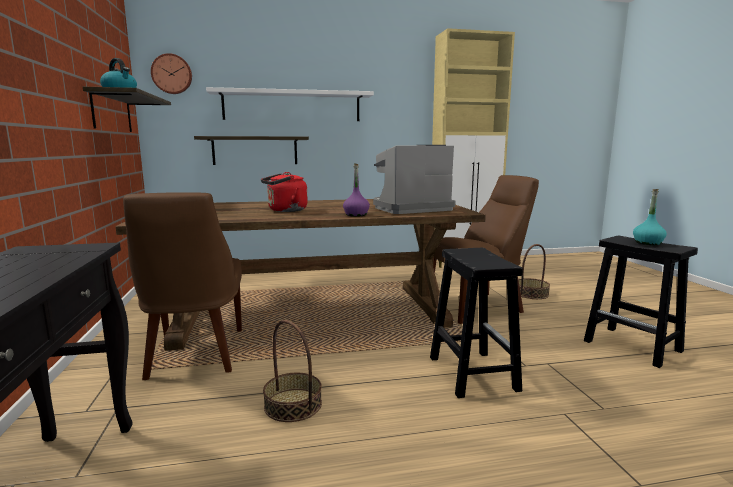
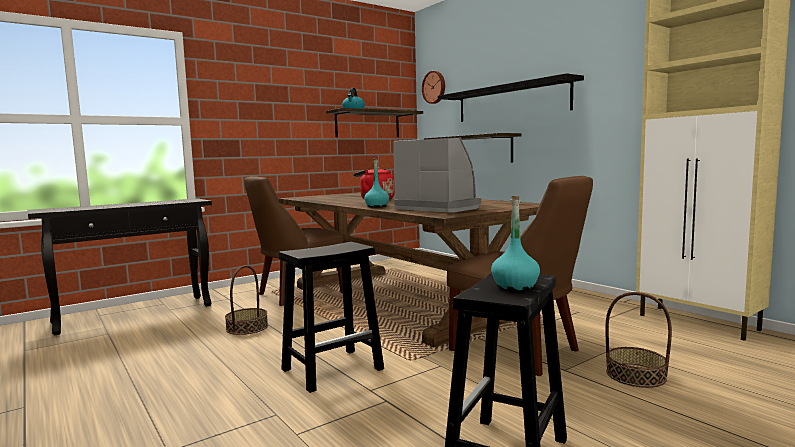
camera: 65 degrees right, 5 degrees down
white shelf [206,87,374,121] -> black shelf [438,73,584,122]
purple bottle [343,164,370,217] -> turquoise bottle [364,159,389,208]

